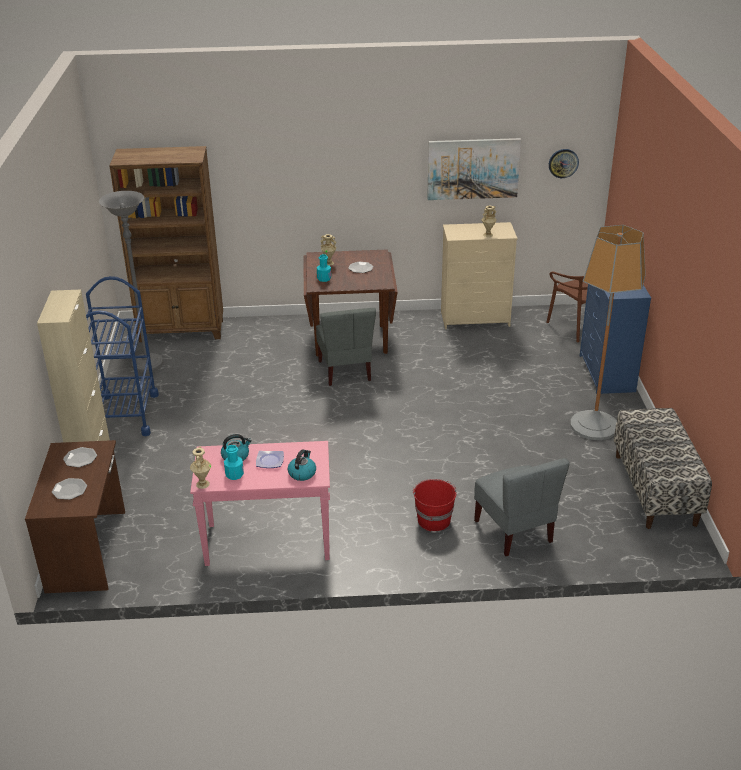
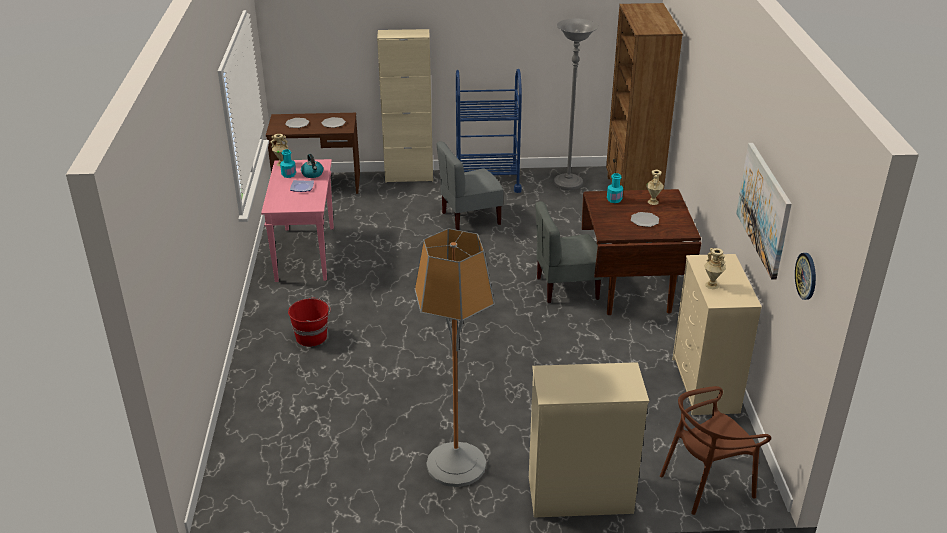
camera: 90 degrees right, 0 degrees up
kettle [288,449,316,481] -> none
grey chair [474,458,570,556] -> grey chair moved to [436,141,503,230]
blue dresser [580,284,651,394] -> beige dresser [529,362,649,518]
bench [614,408,712,529] -> none

